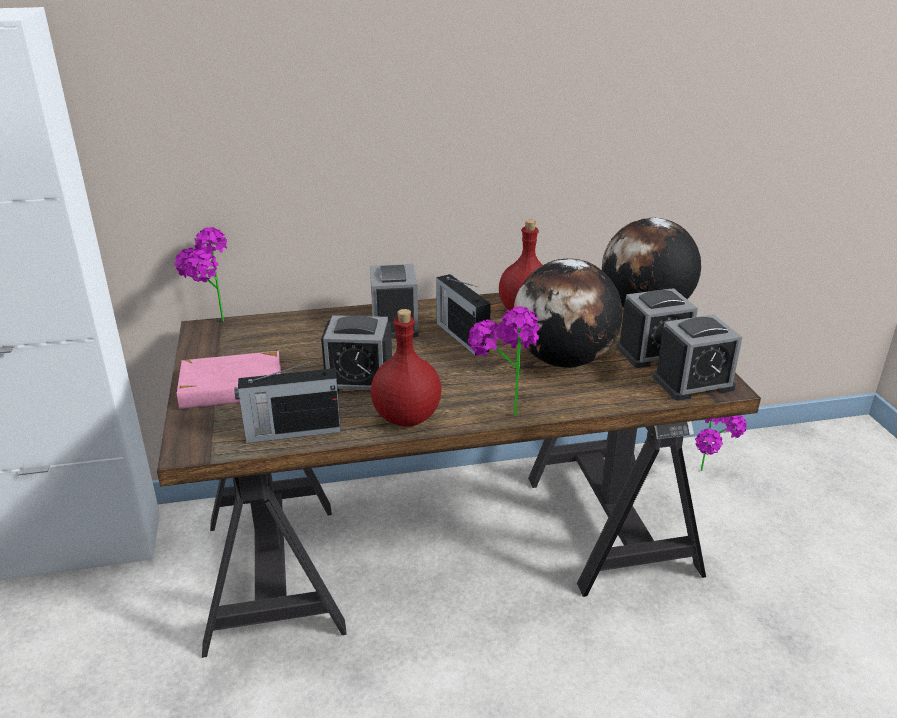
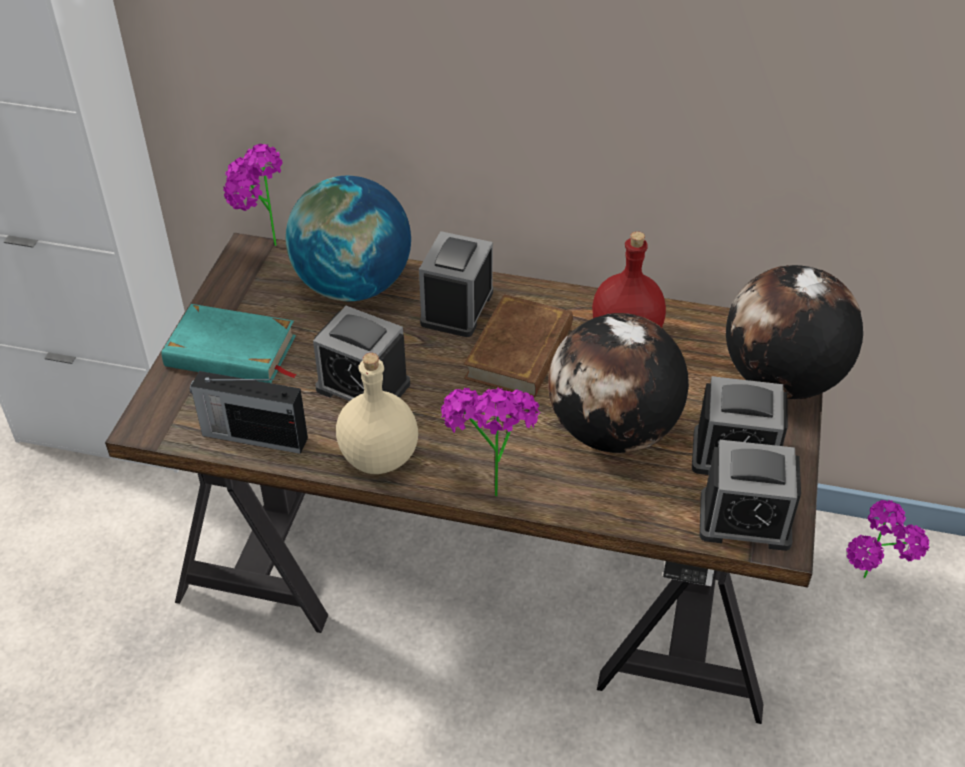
camera: 25 degrees right, 15 degrees up
pink book [177,351,281,409] -> turquoise book [161,304,297,383]
red bottle [371,309,442,427] -> beige bottle [336,353,418,474]
radio [436,274,491,355] -> brown book [464,294,573,398]
none -> globe [285,176,411,301]

